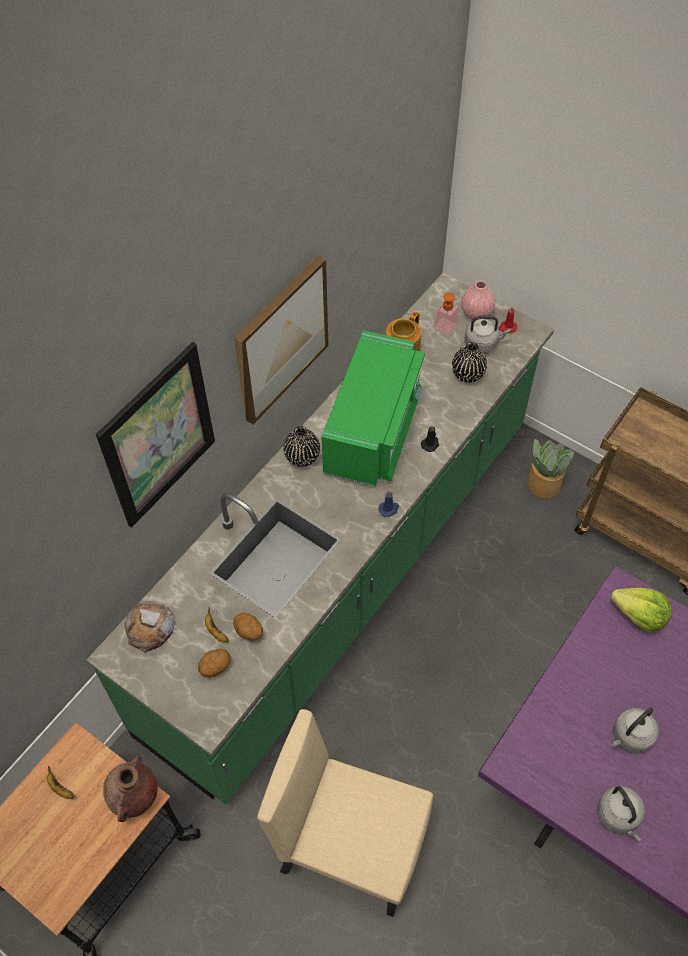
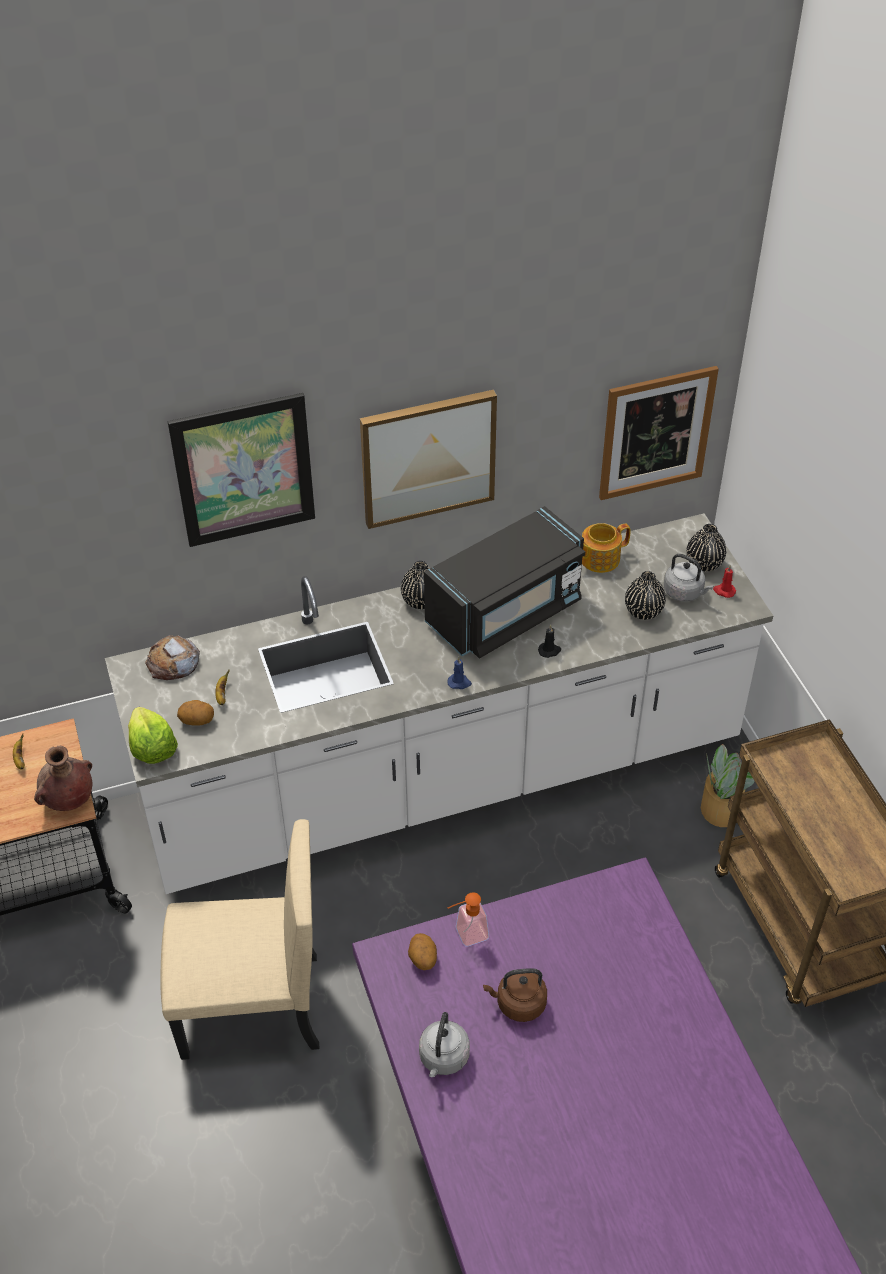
camera: 35 degrees right, 10 degrees down
green counter [87,273,554,805] -> white counter [105,513,773,894]
potato [233,613,263,641] -> potato moved to [408,933,437,970]
beige chair [257,709,433,917] -> beige chair turned 120 degrees clockwise [160,819,319,1060]
green microwave [322,330,425,487] -> black microwave [424,506,585,659]
soap dispenser [433,293,458,336] -> soap dispenser moved to [448,892,489,947]
pink vase [461,280,495,320] -> black vase [686,524,726,571]
lettuce [610,588,672,632] -> lettuce moved to [128,707,178,764]
grey kettle [612,708,659,754] -> brown kettle [483,968,547,1022]
none -> picture [599,366,719,500]

